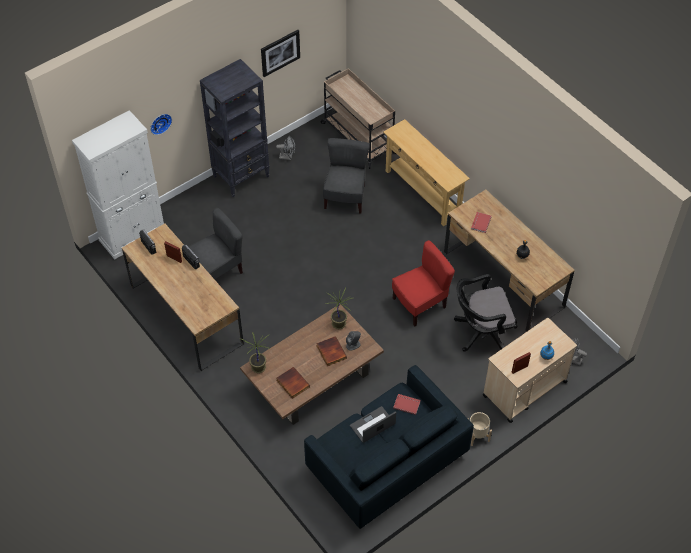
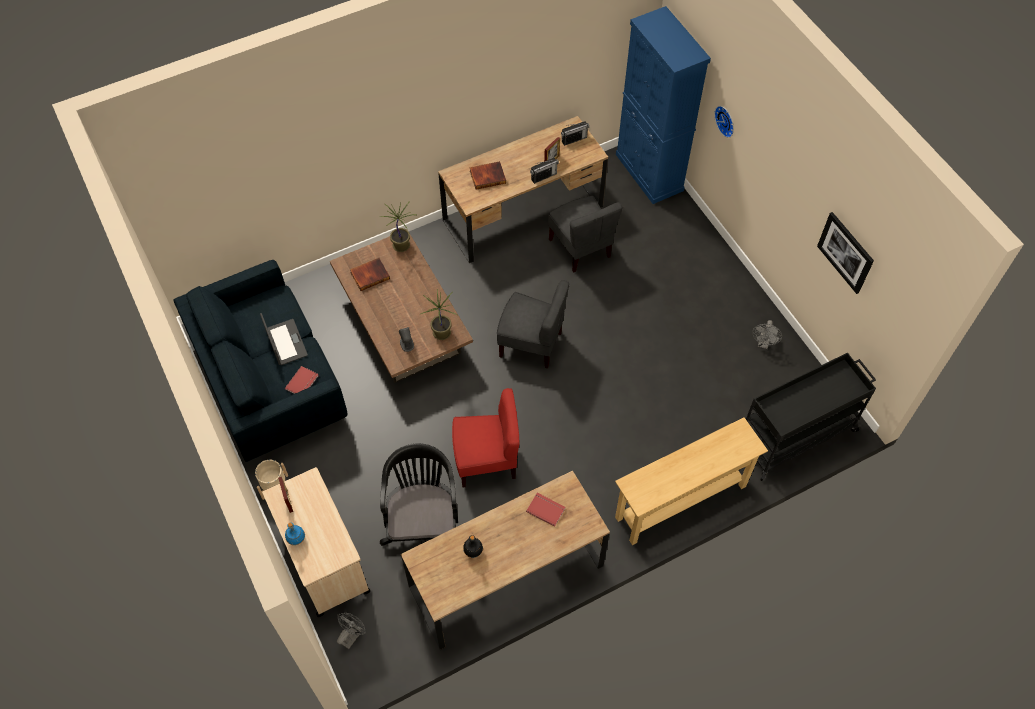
camera: 100 degrees right, 5 degrees up
white cabinet [72,110,164,260] -> blue cabinet [616,6,711,204]
black bookcase [200,59,270,197] -> none
book [316,336,347,366] -> book moved to [470,161,506,190]
beige cart [321,68,396,169] -> black cart [746,353,876,481]
grey chair [323,138,370,214] -> grey chair moved to [497,280,569,369]
red chair [392,240,455,326] -> red chair turned 75 degrees counterclockwise [452,388,520,488]

